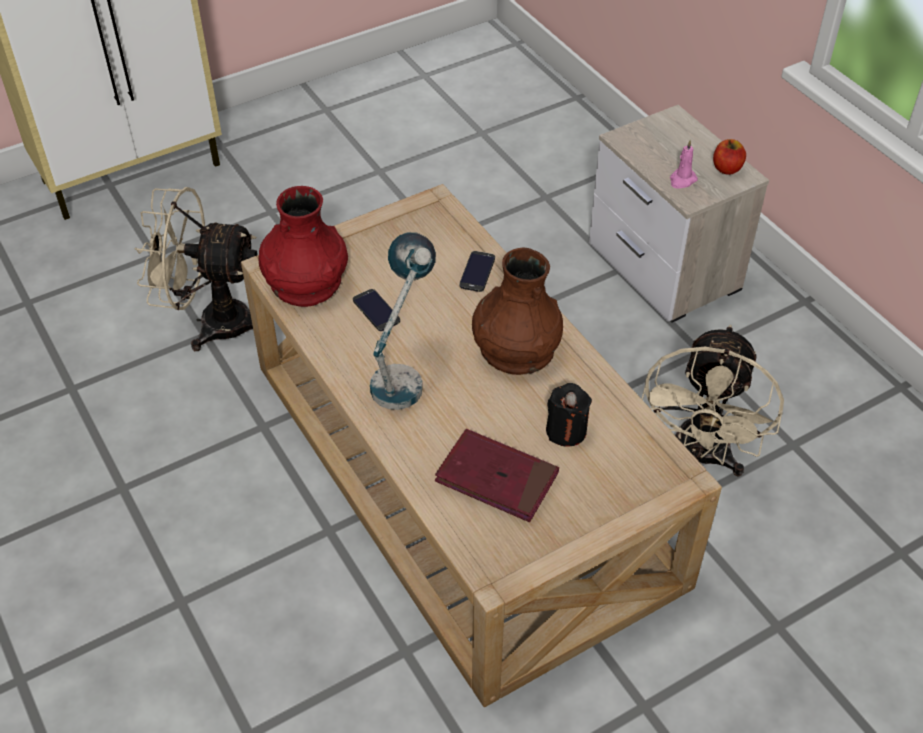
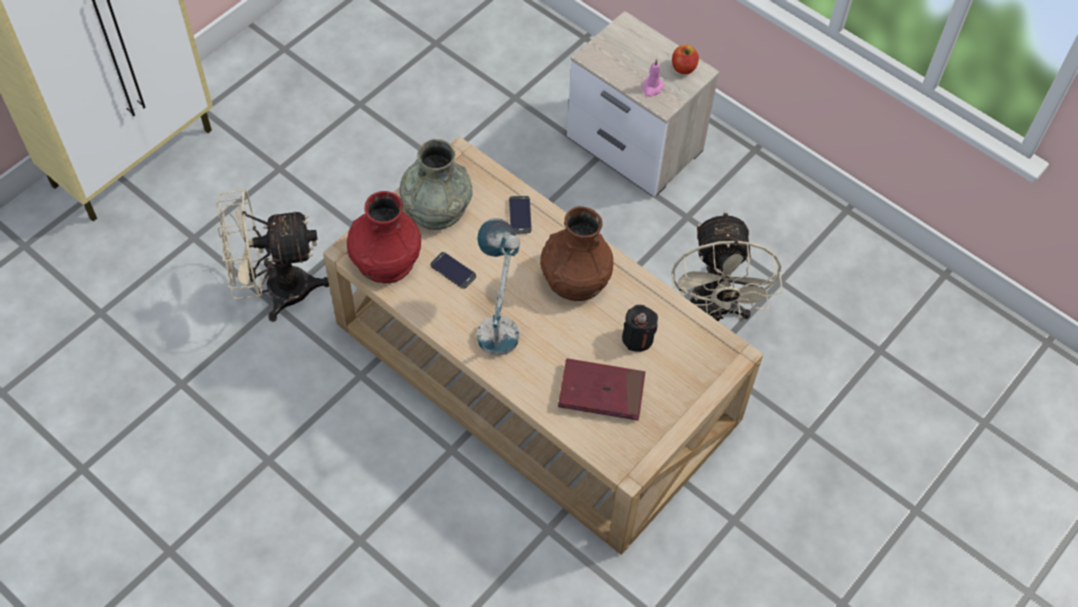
camera: 20 degrees left, 10 degrees up
none -> grey vase [400,139,472,230]

